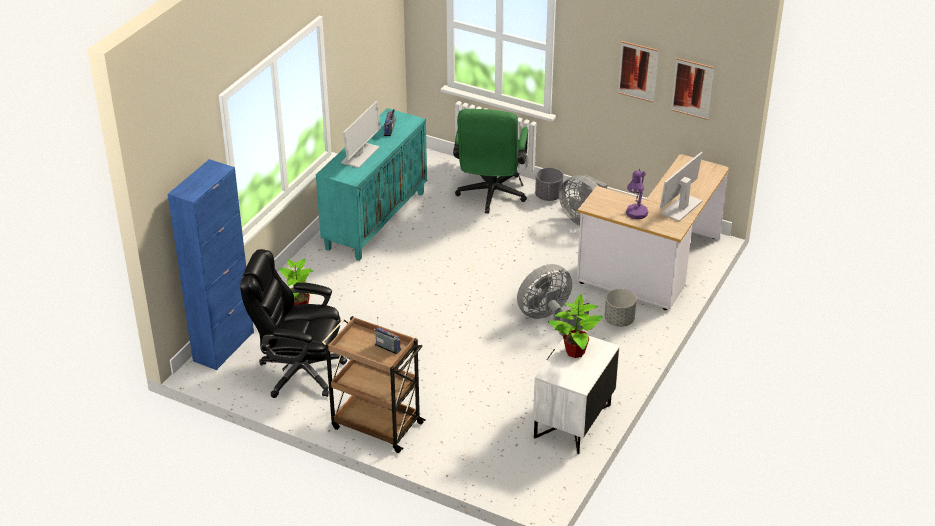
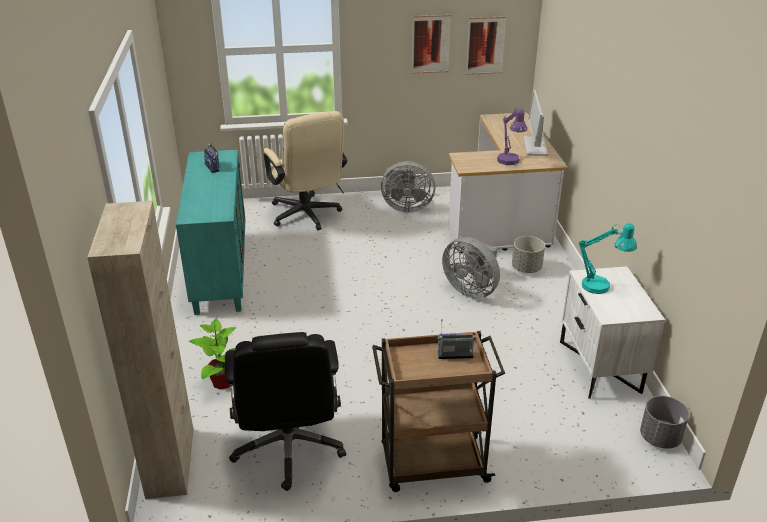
camera: 35 degrees left, 5 degrees down
blue cabinet [167,159,254,370] -> beige cabinet [87,201,194,499]
black office chair [240,249,347,398] -> black office chair turned 75 degrees counterclockwise [225,332,346,491]
monitor [341,101,381,168] -> none
green office chair [453,109,528,213] -> beige office chair [263,111,347,230]
grey fan [517,264,590,336] -> grey fan turned 75 degrees counterclockwise [442,237,500,299]
grey planter [535,168,563,201] -> grey planter moved to [640,396,689,449]
potted plant [548,294,603,358] -> turquoise table lamp [579,223,637,294]

